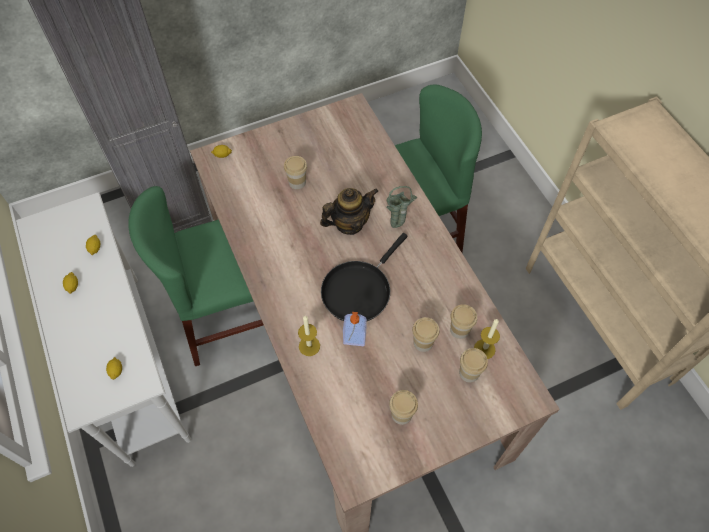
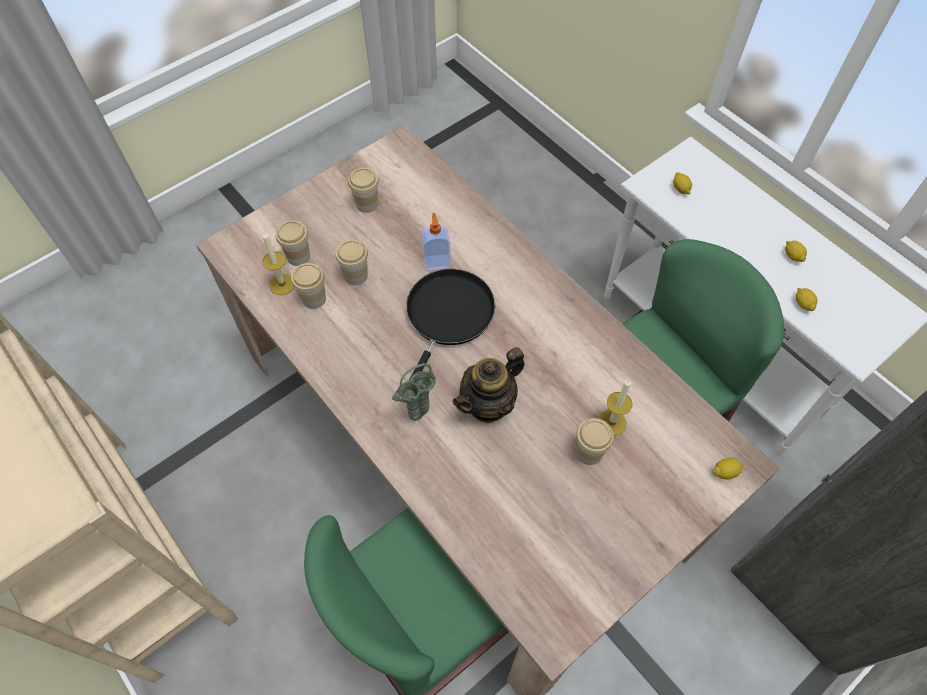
camera: 165 degrees right, 0 degrees up
candle [298,316,320,356] -> candle moved to [598,379,633,436]

